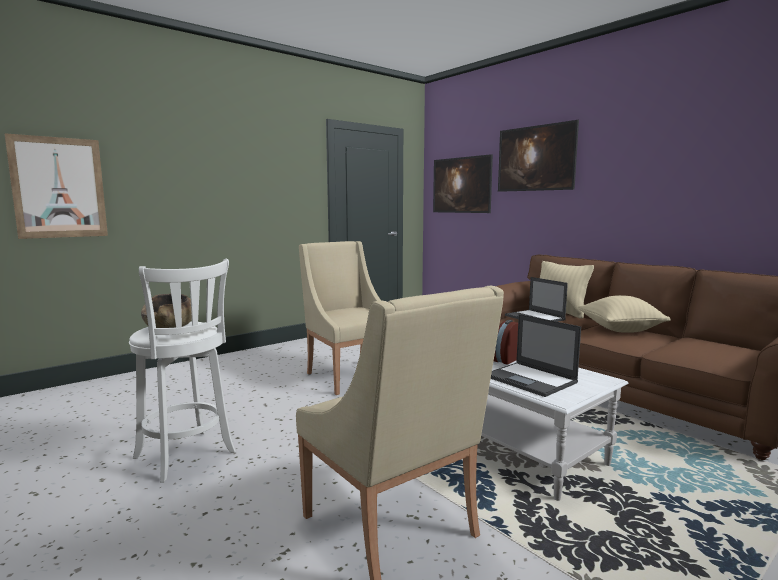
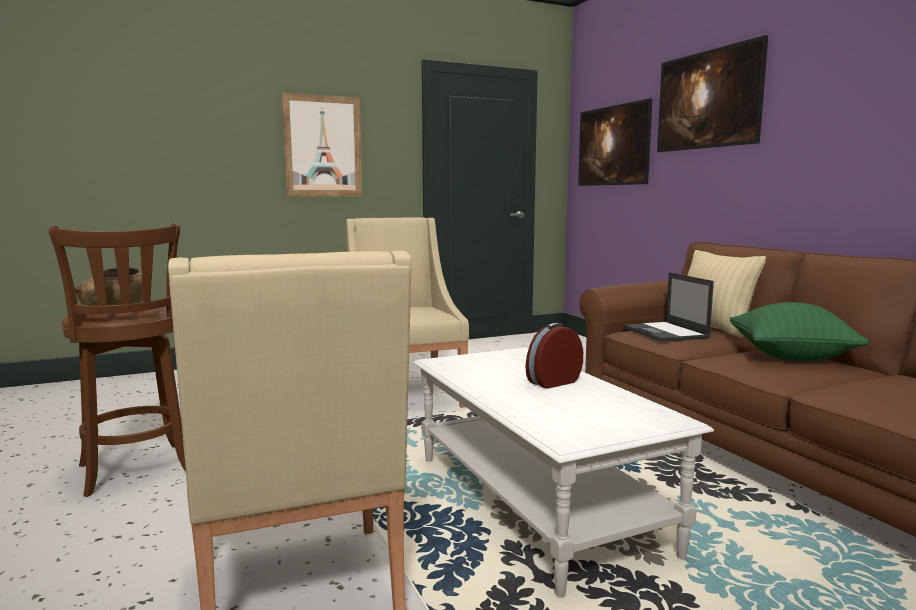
camera: 15 degrees right, 0 degrees up
picture [4,133,108,239] -> picture moved to [282,93,362,197]
white stool [129,259,236,483] -> brown stool [49,223,186,497]
laptop [491,314,581,397] -> none
beige pillow [578,295,671,333] -> green pillow [730,302,869,361]

